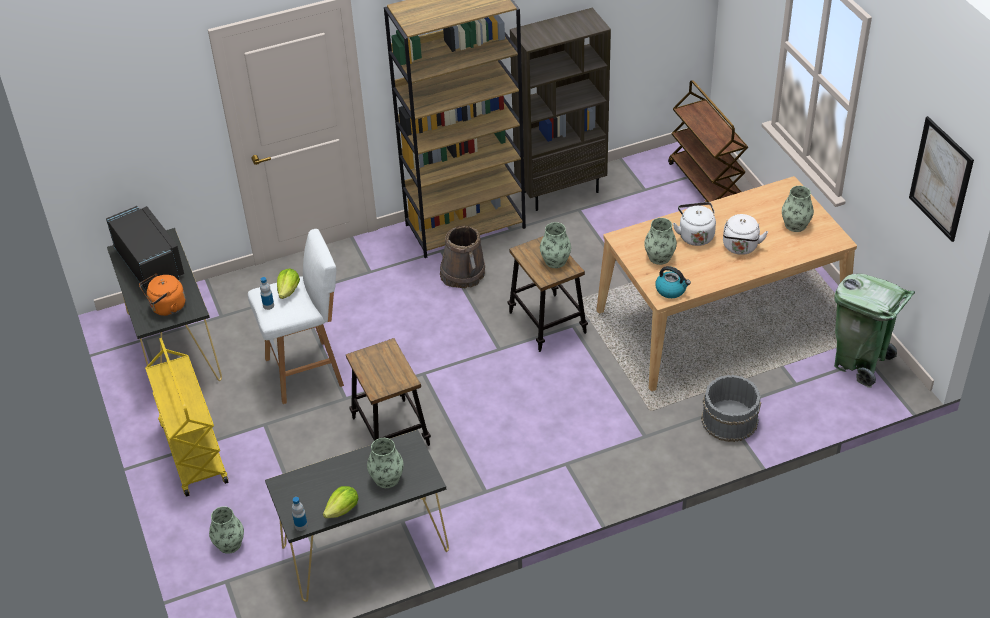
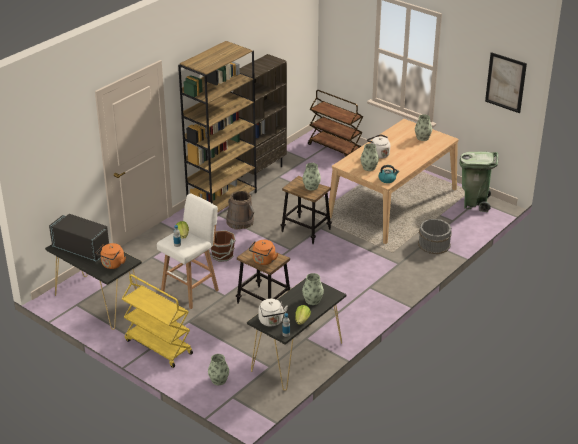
camera: 30 degrees left, 10 degrees down
white kettle [723,214,768,255] -> white kettle moved to [258,299,288,326]
none -> brown bucket [209,230,235,262]
none -> orange kettle [249,240,278,265]

